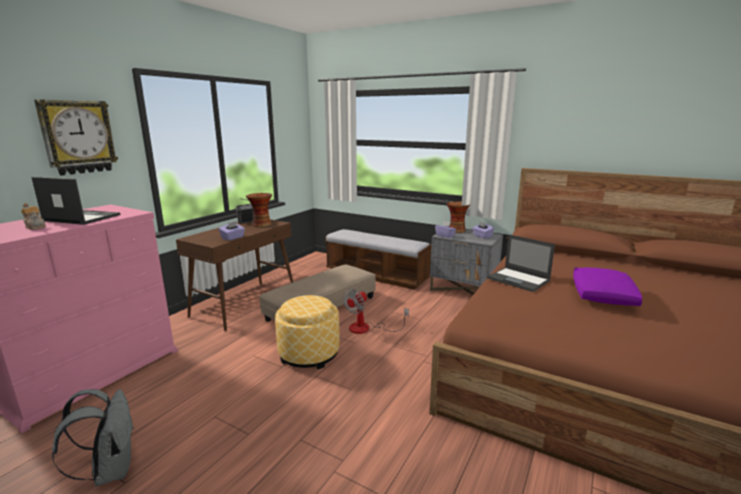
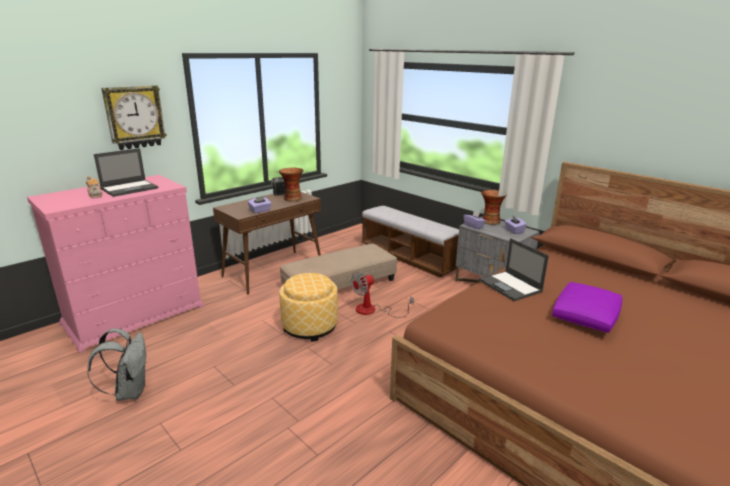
camera: 15 degrees right, 5 degrees up
laptop [31,177,120,225] -> laptop turned 105 degrees clockwise [94,148,158,197]

